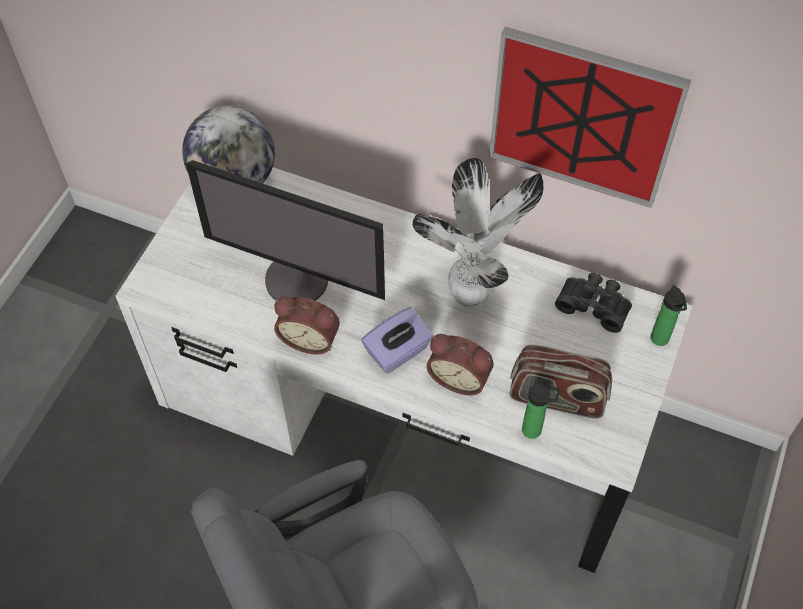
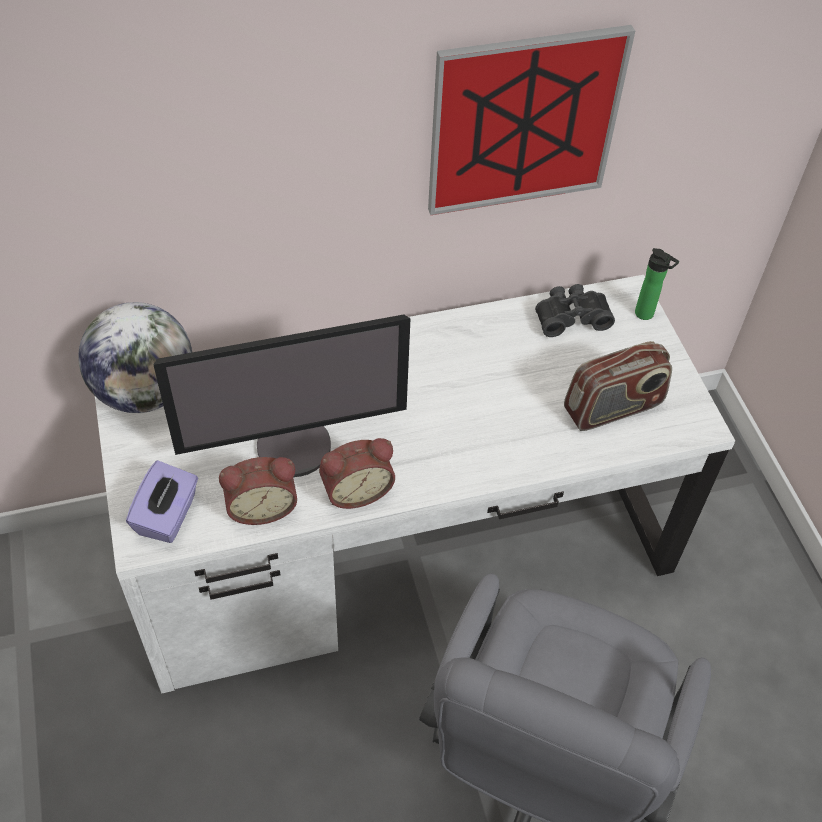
camera: 40 degrees left, 5 degrees down
purple tissue box [361,307,433,374] -> purple tissue box moved to [126,460,198,543]
potted plant [413,158,544,307] -> none
alarm clock [427,334,494,395] -> alarm clock moved to [219,457,297,525]
bottle [522,384,559,439] -> none

